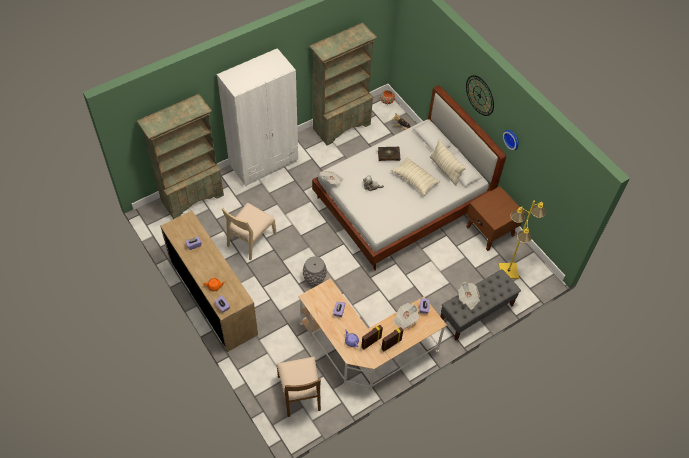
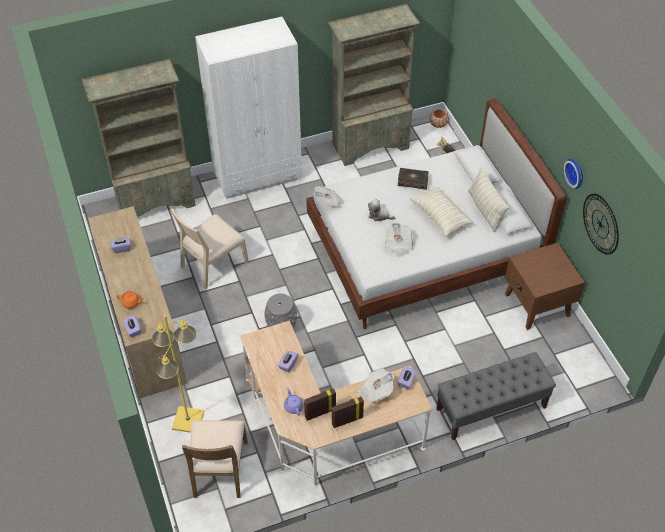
camera: 15 degrees right, 5 degrees down
newspaper [458,282,480,309] -> newspaper moved to [385,222,414,258]
wall clock [466,75,494,116] -> wall clock moved to [583,194,619,255]
yellow floor lamp [498,200,546,279] -> yellow floor lamp moved to [152,315,204,433]

